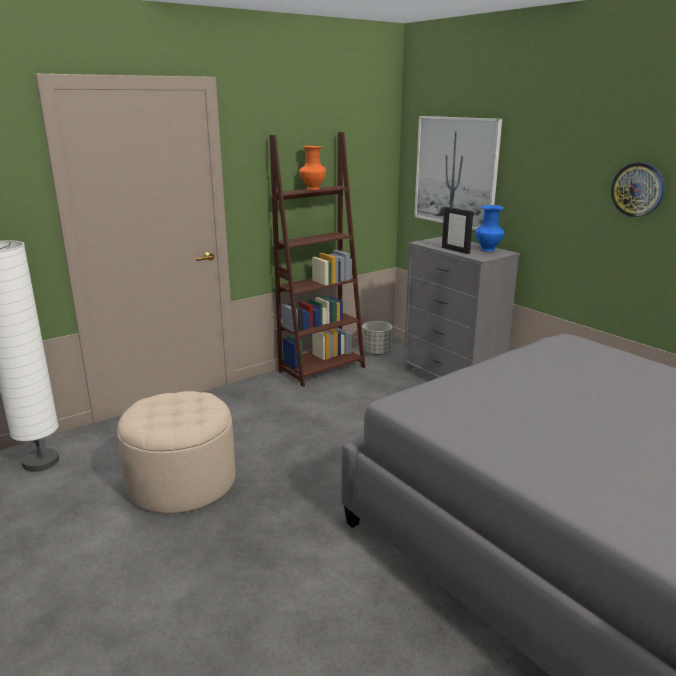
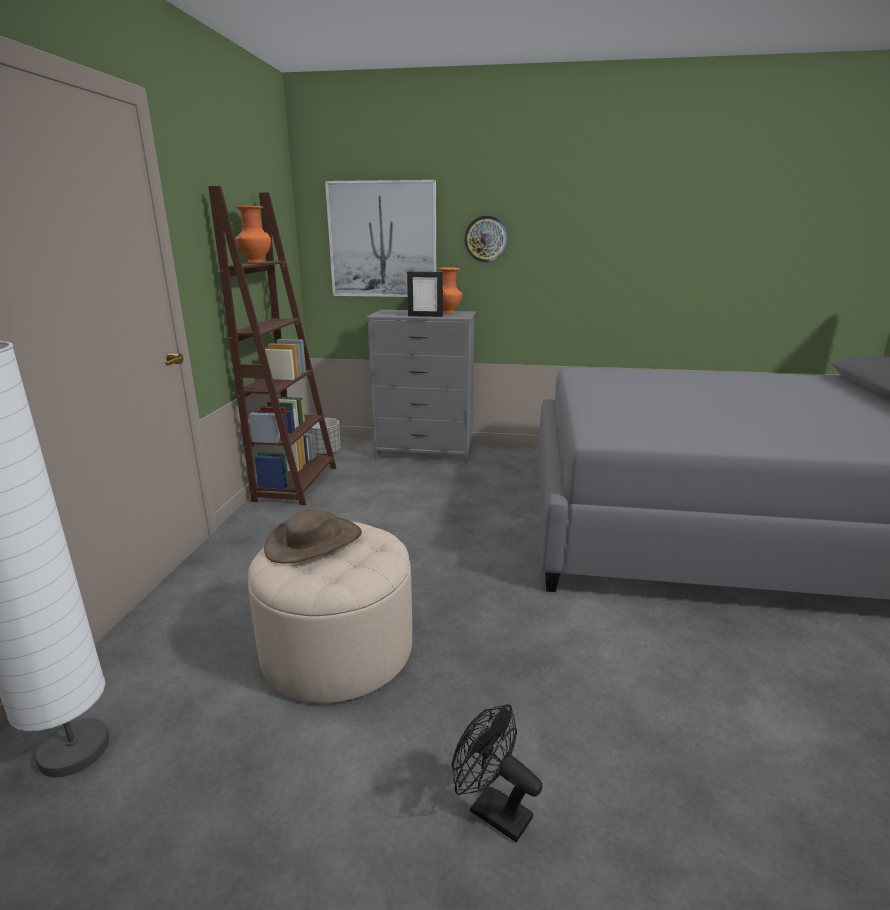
camera: 45 degrees left, 0 degrees up
blue vase [475,205,504,252] -> orange vase [438,267,462,314]
wall clock [611,162,665,217] -> wall clock moved to [464,216,508,262]
none -> brown hat [264,510,362,564]
none -> black fan [452,704,543,843]

